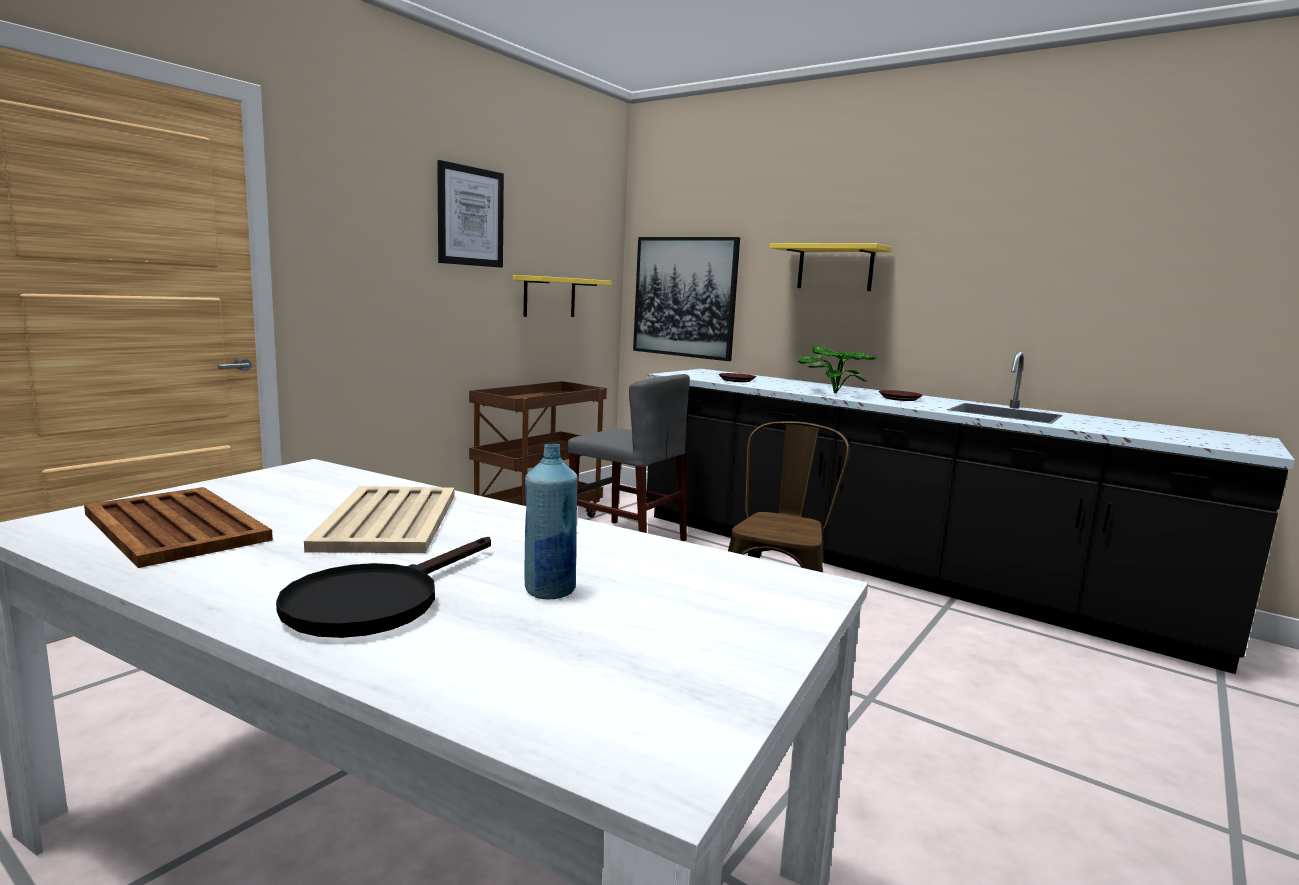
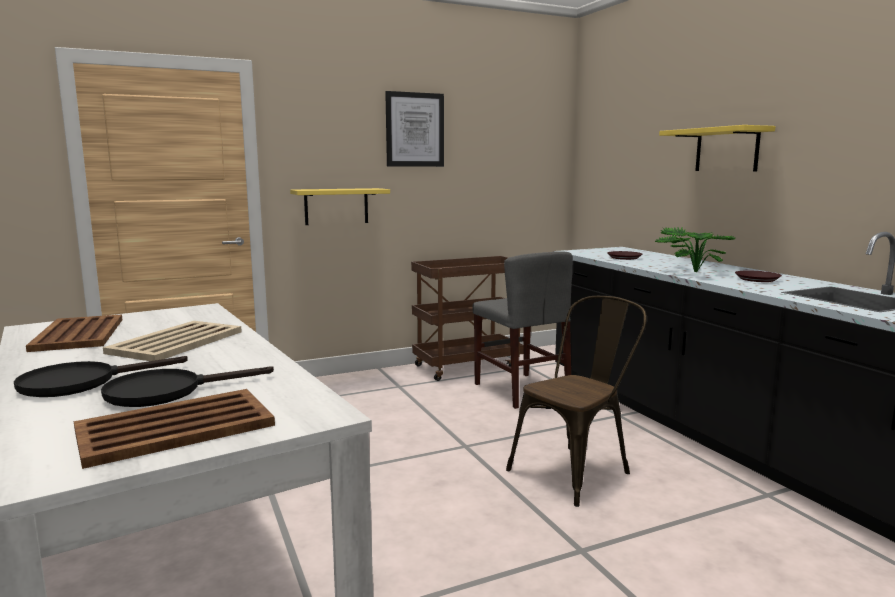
camera: 30 degrees right, 0 degrees up
yellow shelf [513,275,612,317] -> yellow shelf moved to [290,188,390,225]
blue bottle [524,444,578,599] -> black frying pan [101,366,274,407]
picture [633,237,740,361] -> none
none -> brown tray [74,389,275,469]

